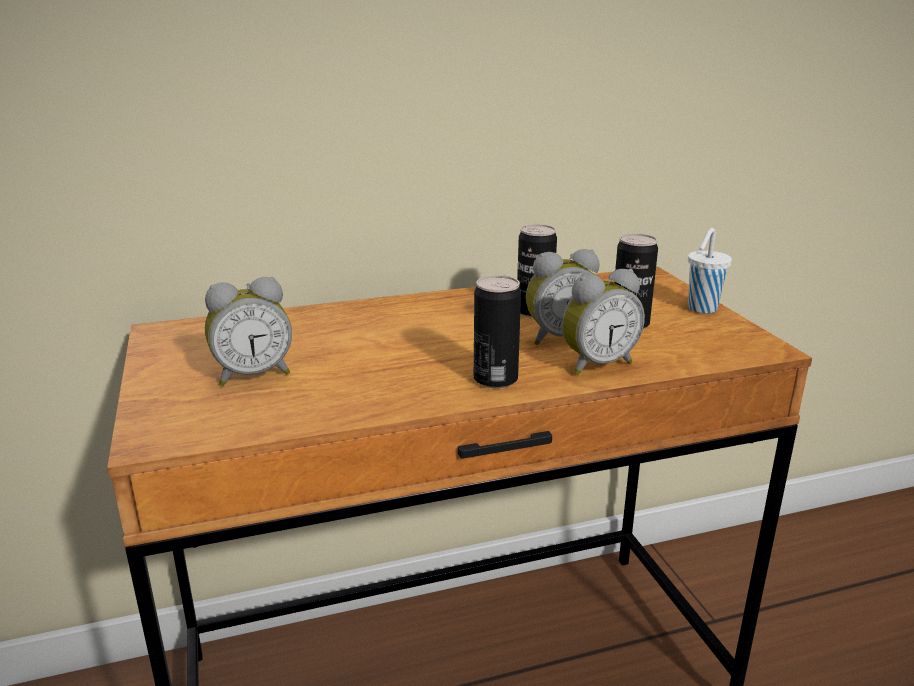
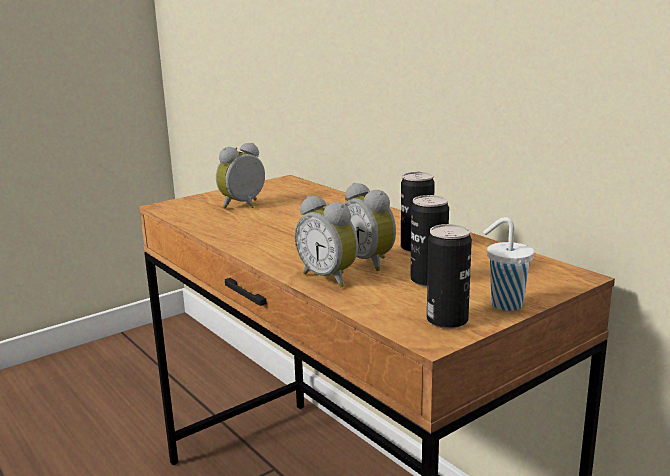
camera: 70 degrees right, 5 degrees down
alarm clock [205,277,292,386] -> alarm clock turned 90 degrees clockwise [216,142,265,209]
can [474,275,521,388] -> can moved to [427,224,472,329]

